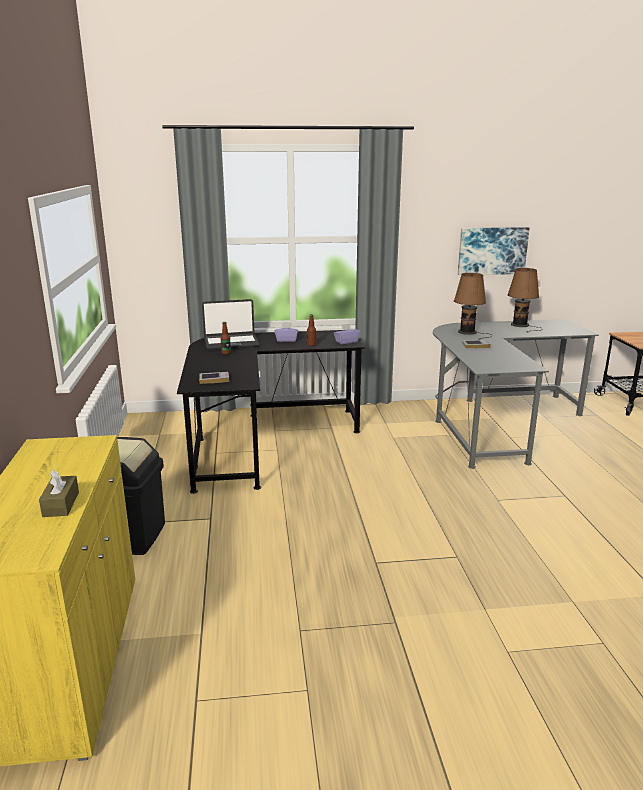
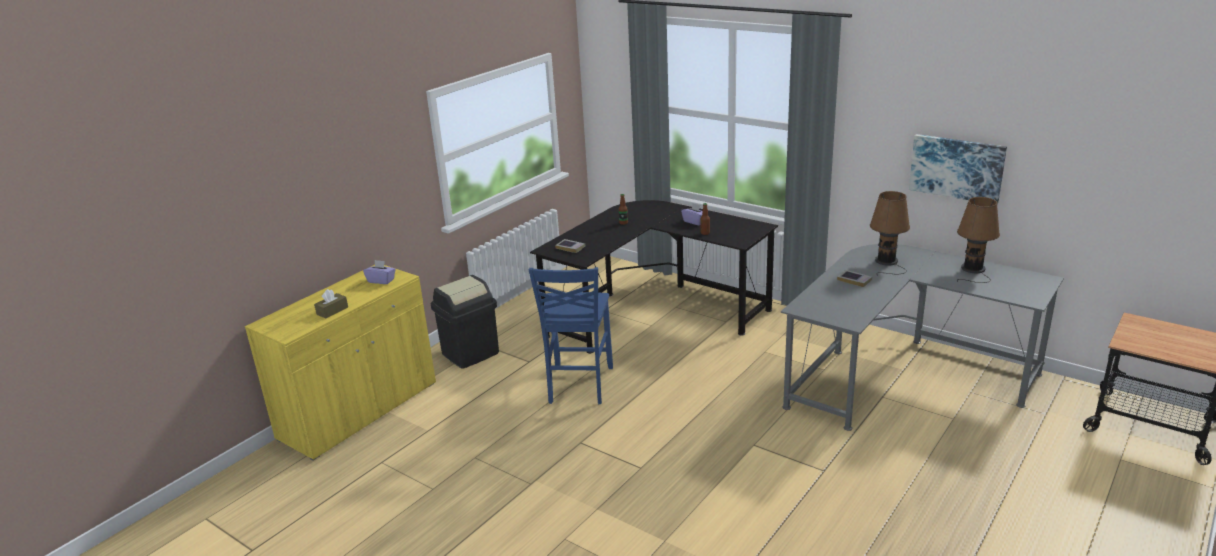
camera: 45 degrees right, 5 degrees up
laptop [202,299,260,350] -> none
purple tissue box [334,324,360,344] -> purple tissue box moved to [363,260,396,284]
none -> blue chair [529,267,613,404]

